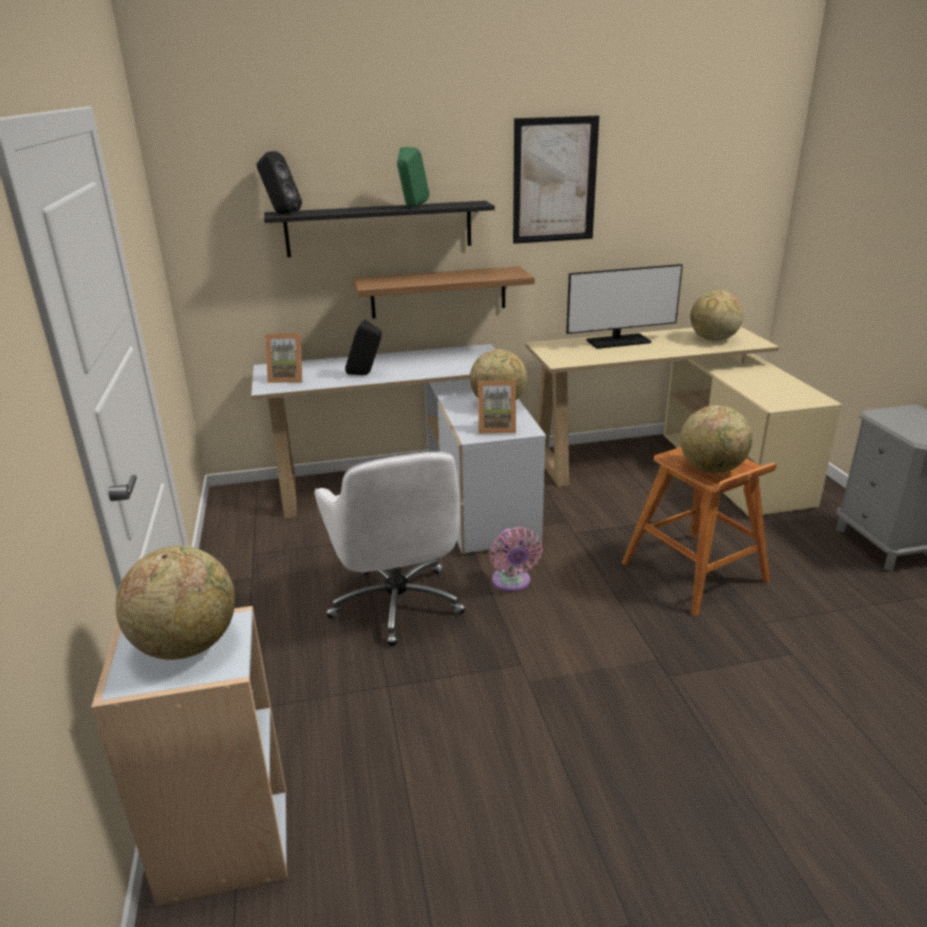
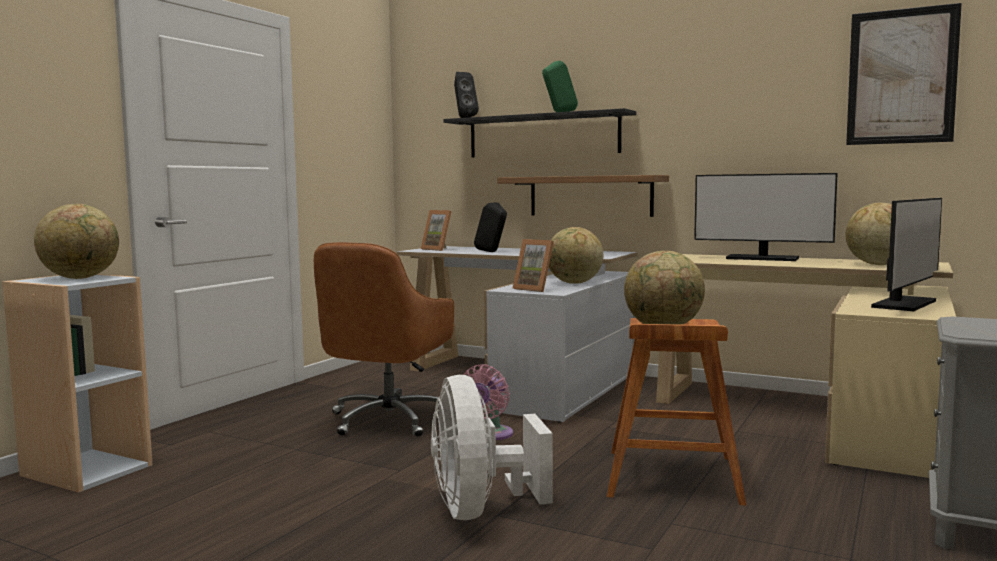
camera: 40 degrees right, 20 degrees down
white office chair [314,452,465,646] -> brown office chair [314,242,454,437]
picture [513,115,599,244] -> picture moved to [846,3,962,145]
none -> white fan [431,375,553,520]
none -> monitor [871,198,942,311]

